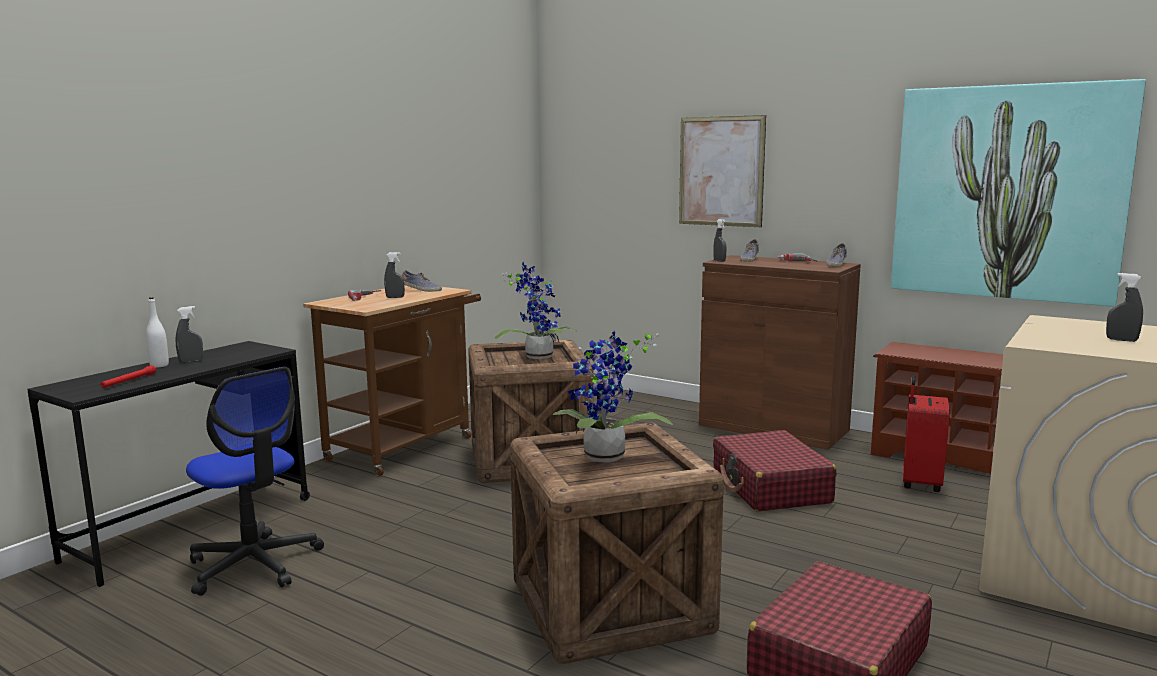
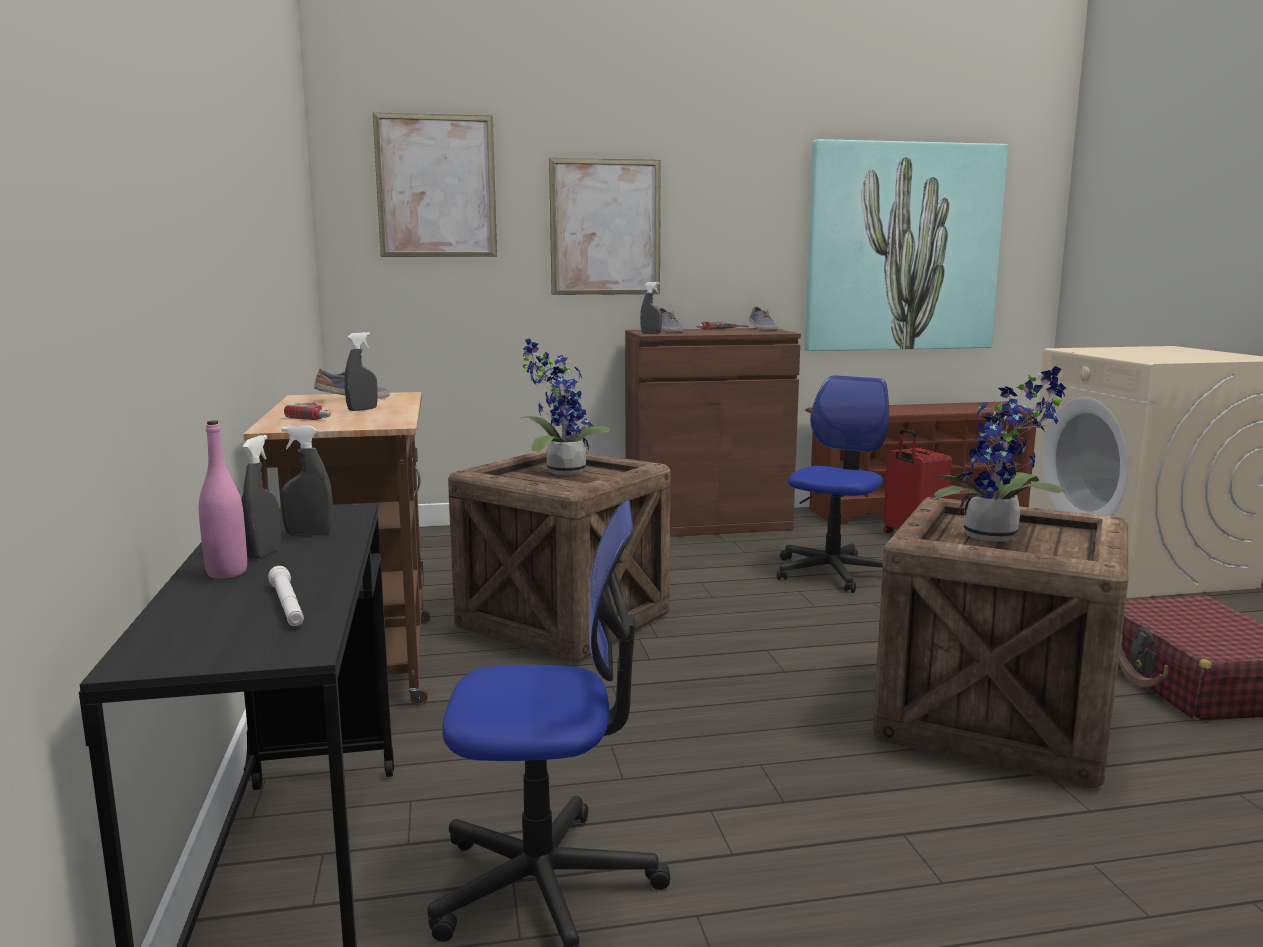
camera: 45 degrees left, 0 degrees up
red flashlight [100,365,156,388] -> white flashlight [268,566,304,626]
white bottle [146,297,169,368] -> pink bottle [199,420,247,578]
red suitcase [713,430,837,512] -> office chair [777,375,889,593]
grey spray bottle [1106,273,1143,342] -> grey spray bottle moved to [281,426,333,536]
none -> picture [373,112,497,257]

